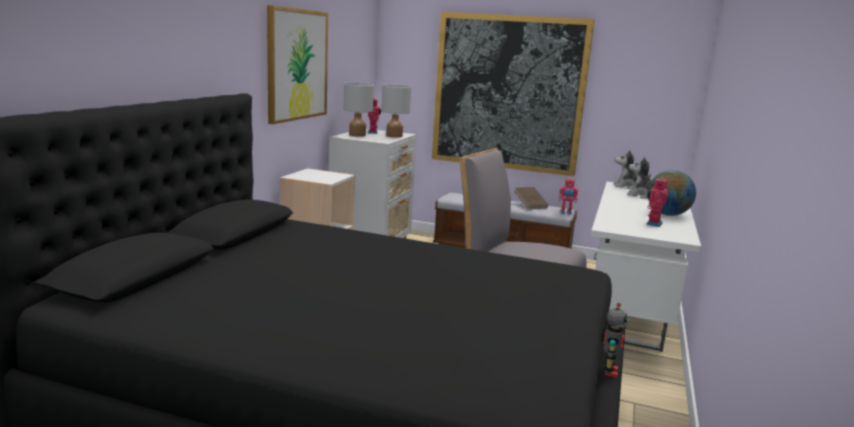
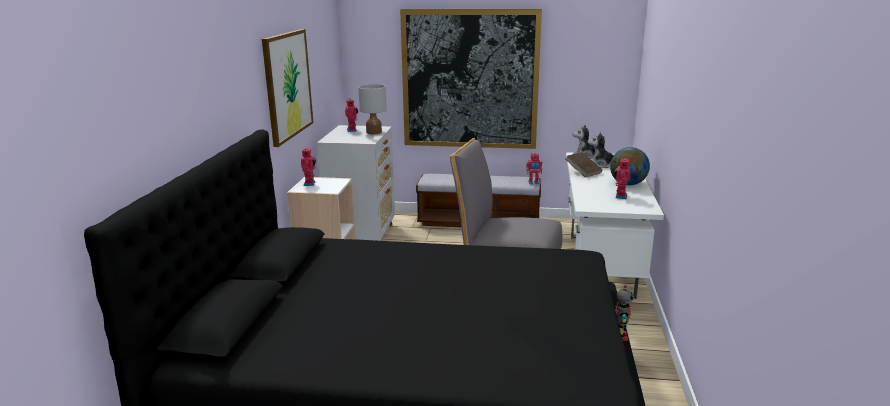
camera: 10 degrees left, 5 degrees up
grey table lamp [344,83,374,137] -> none
brown book [514,187,548,209] -> brown book moved to [565,152,602,178]
none -> toy robot [301,147,316,186]

